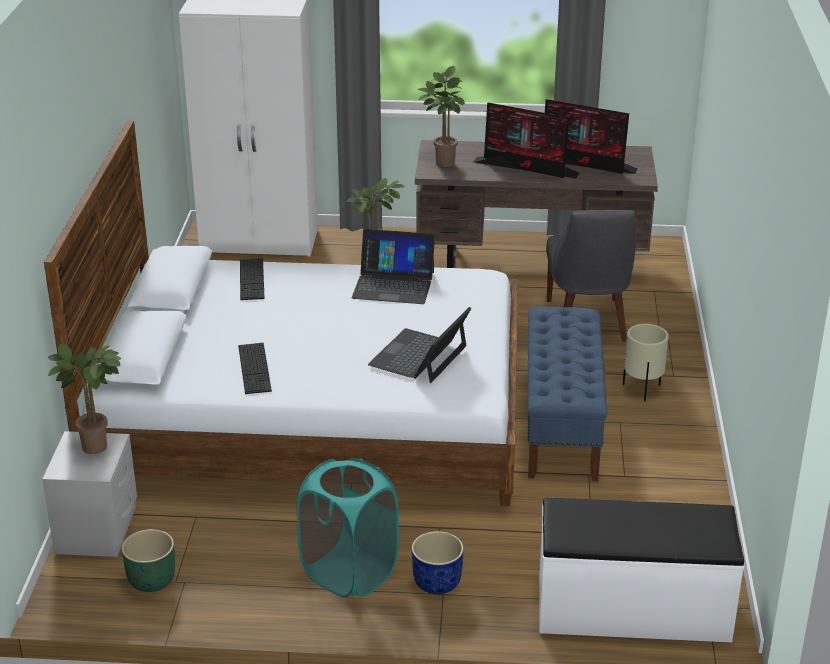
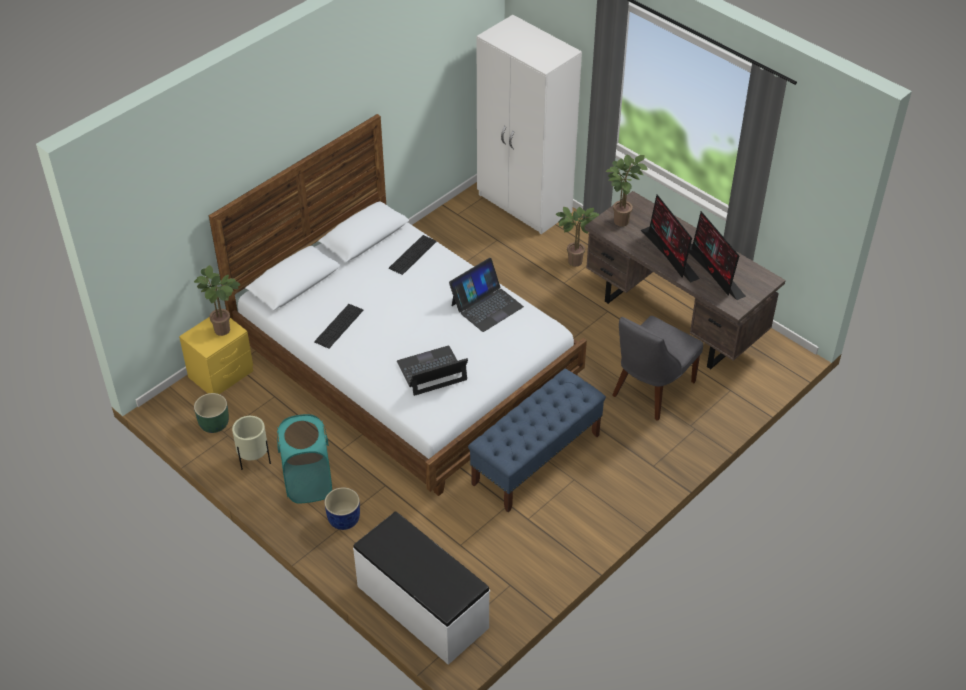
camera: 40 degrees right, 15 degrees up
grey nightstand [42,431,137,557] -> yellow nightstand [179,317,253,394]
laptop [352,229,435,304] -> laptop turned 90 degrees counterclockwise [449,258,524,332]
beige planter [623,324,669,401] -> beige planter moved to [232,416,271,470]

